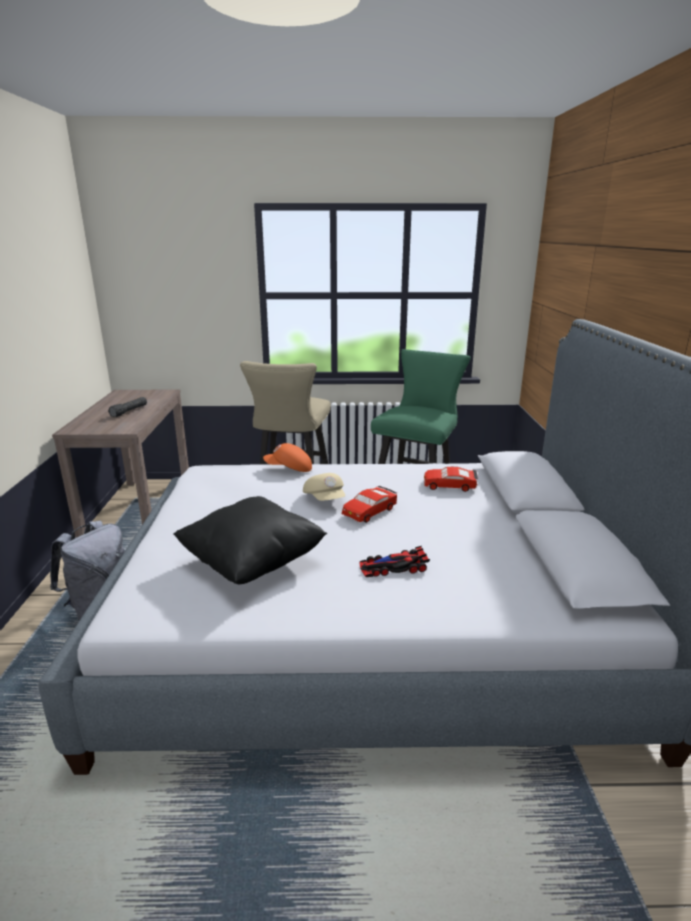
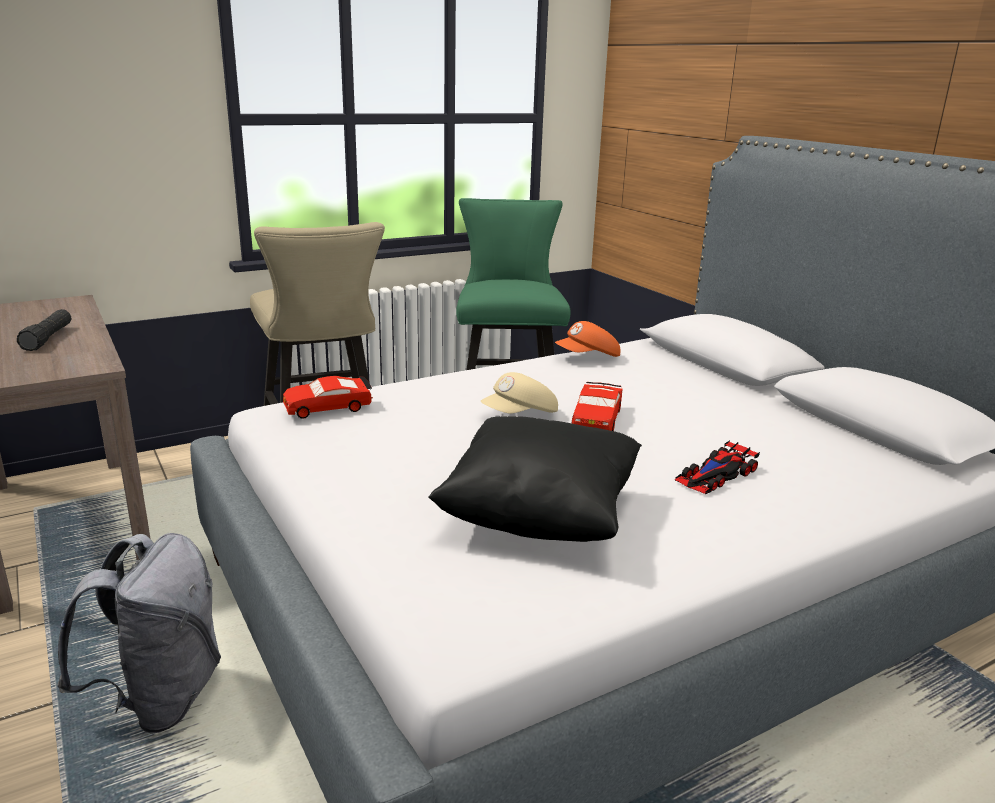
camera: 30 degrees left, 0 degrees up
orange cap [263,443,312,472] -> orange cap moved to [555,321,620,357]
beige cap [303,473,345,501] -> beige cap turned 105 degrees clockwise [480,372,558,413]
red toy car [424,467,478,492] -> red toy car moved to [283,376,373,419]

